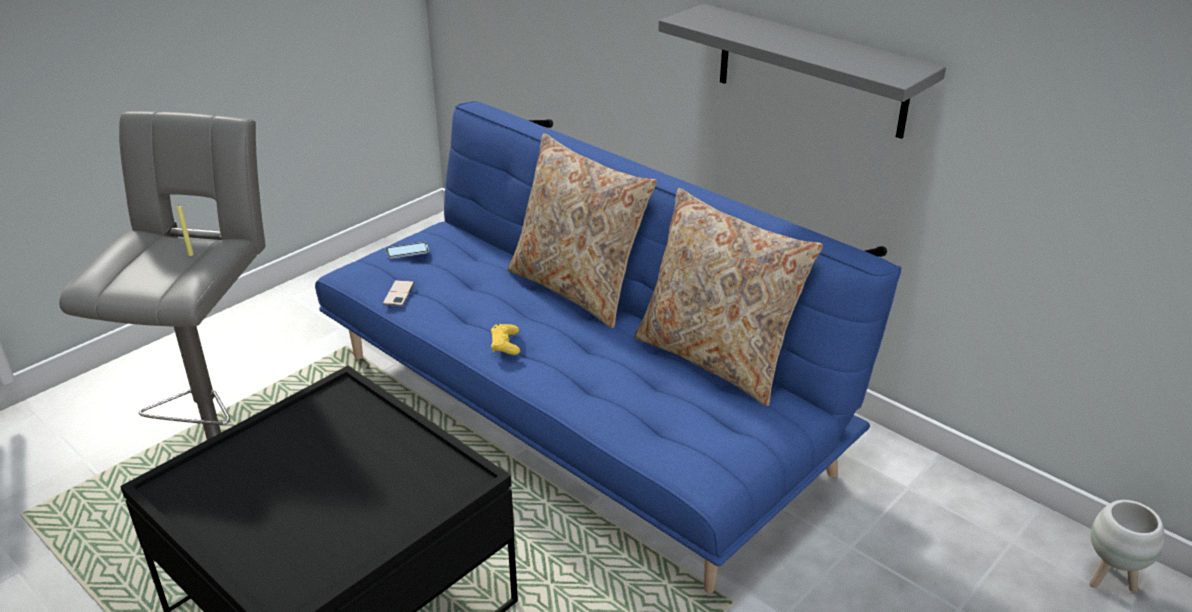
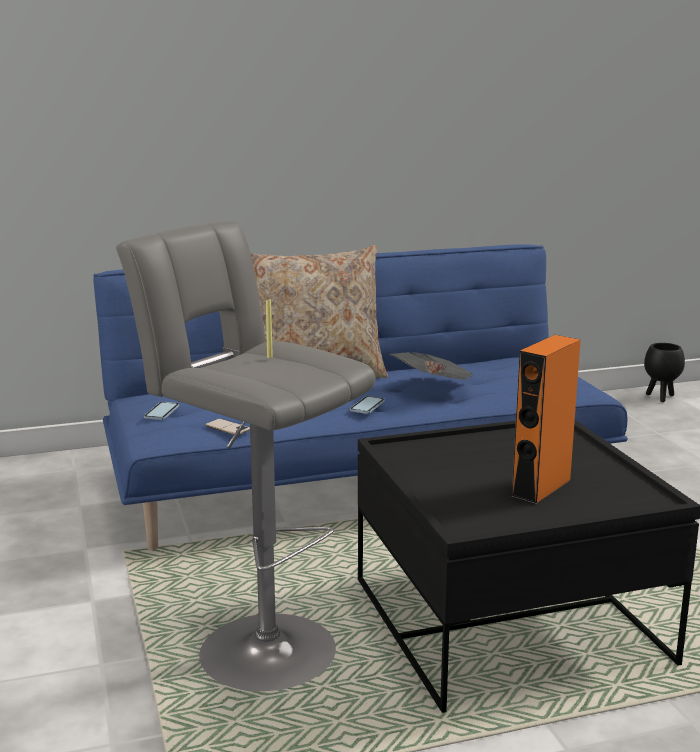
camera: 60 degrees left, 15 degrees down
yellow game controller [491,324,520,355] -> phone [350,396,385,414]
beige pillow [634,188,823,406] -> none
grey shelf [658,4,946,139] -> none
white planter [1089,500,1165,592] -> black planter [644,343,685,402]
none -> newspaper [390,352,474,380]
none -> orange speaker [510,335,581,505]

